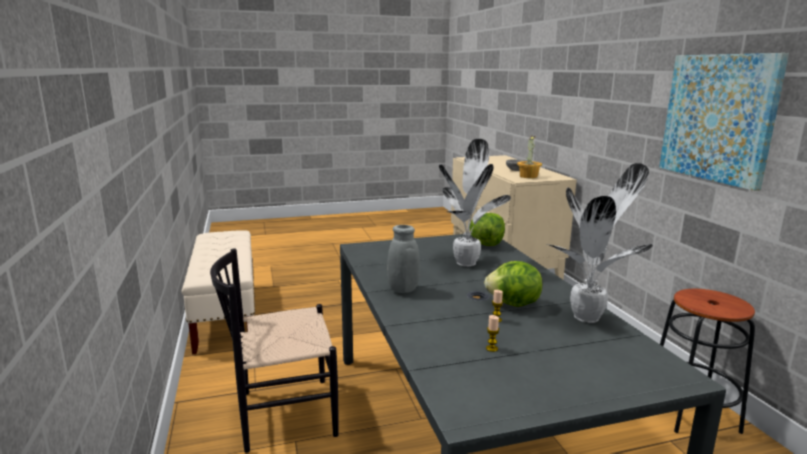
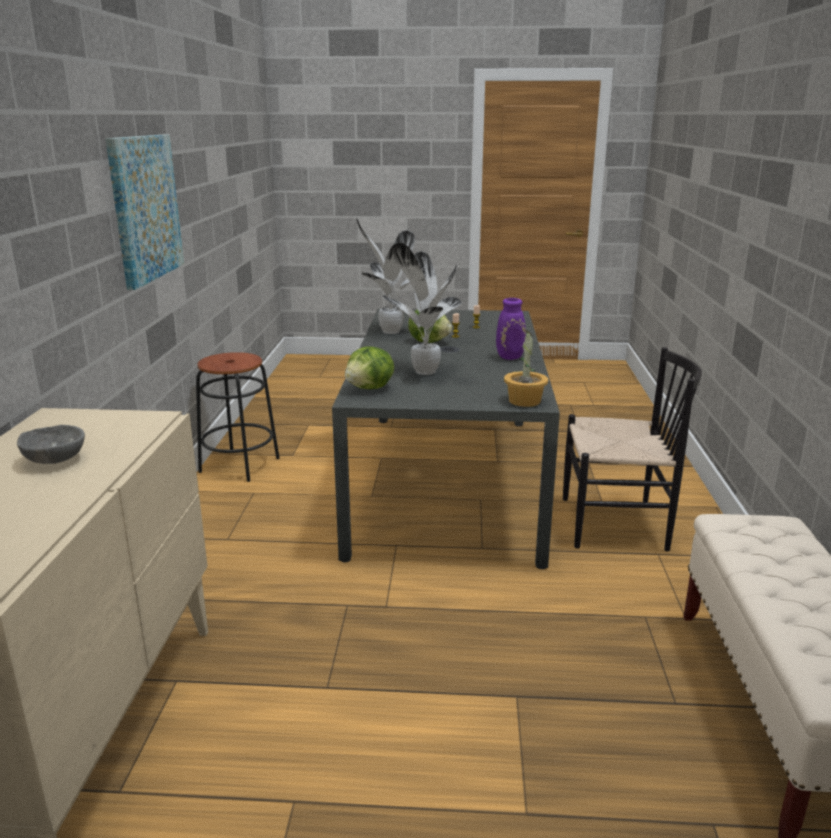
camera: 160 degrees left, 5 degrees up
grey vase [387,225,420,293] -> purple vase [496,298,526,360]
potted plant [517,136,542,178] -> potted plant moved to [504,330,548,407]

